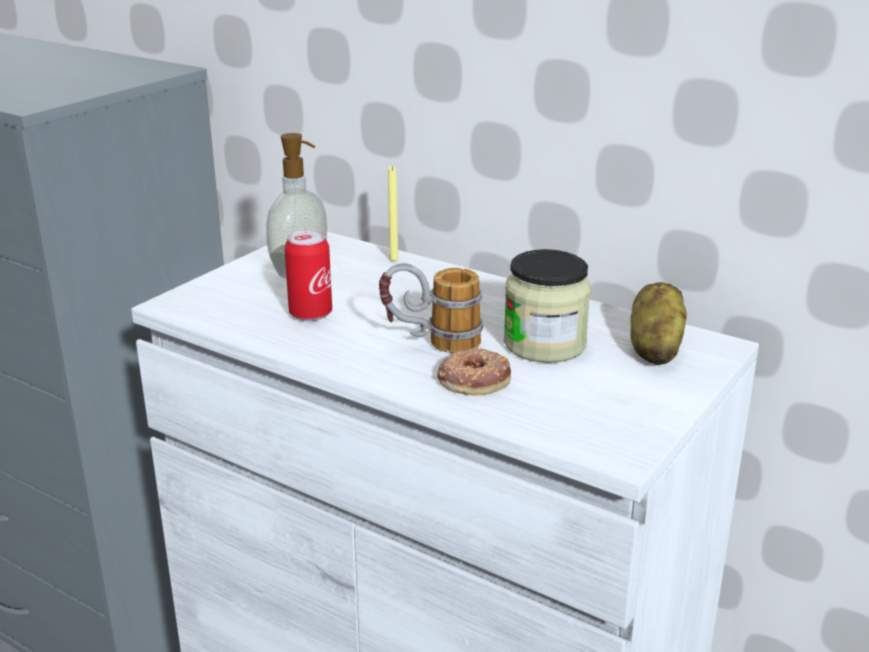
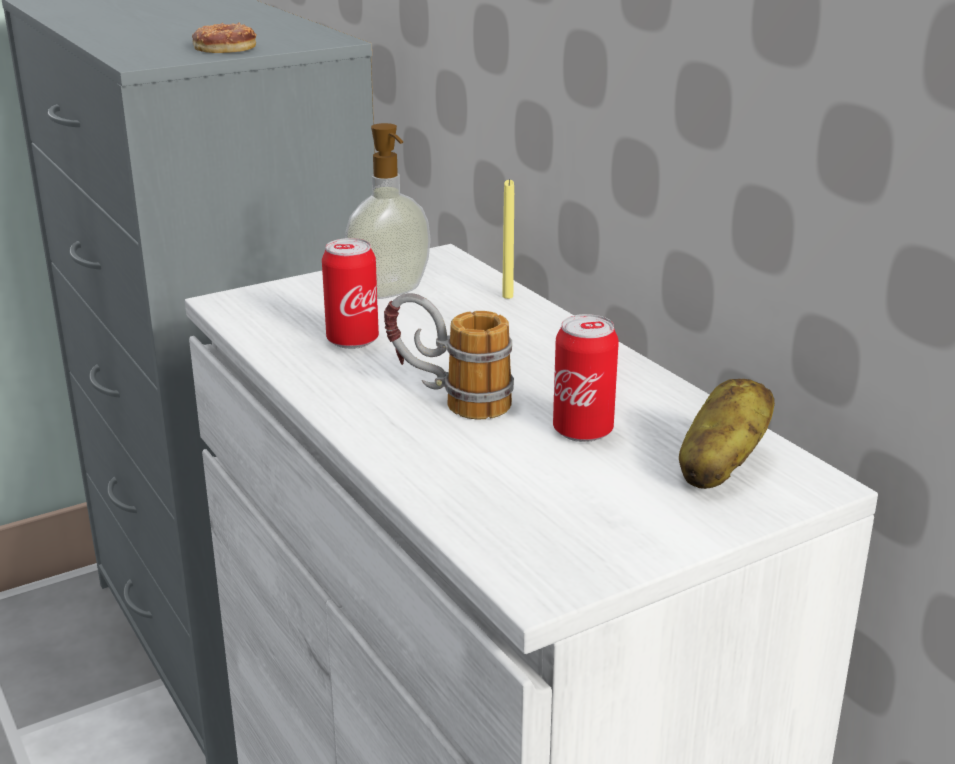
camera: 25 degrees right, 0 degrees up
donut [438,347,511,395] -> donut moved to [192,23,256,53]
jar [504,249,591,363] -> can [553,314,619,442]

